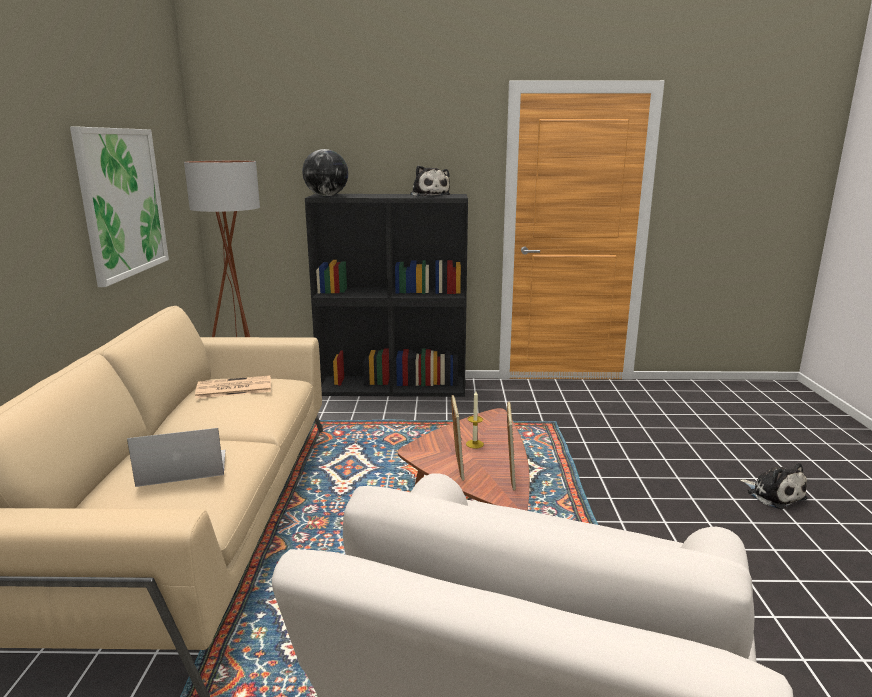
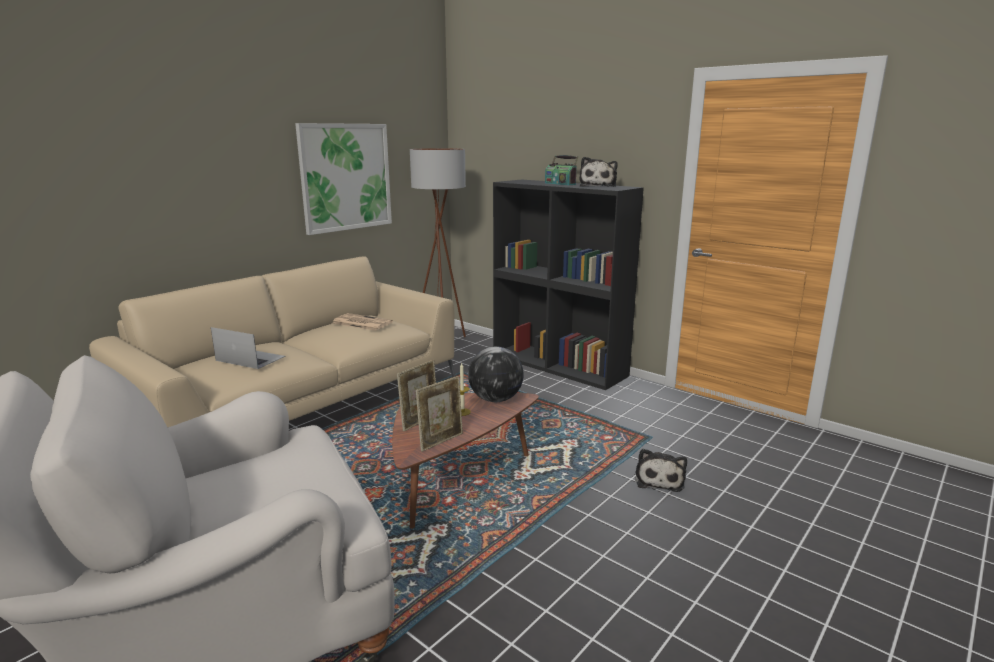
camera: 40 degrees right, 0 degrees up
globe [302,149,348,196] -> globe moved to [468,347,524,402]
plush toy [740,463,807,509] -> plush toy moved to [635,449,687,492]
none -> radio [545,155,578,185]

